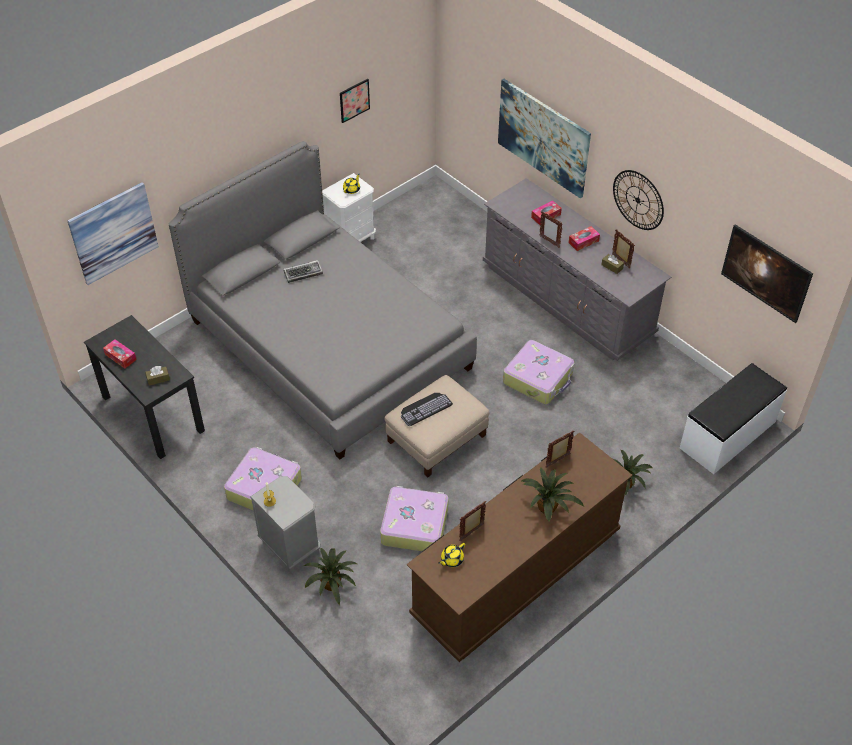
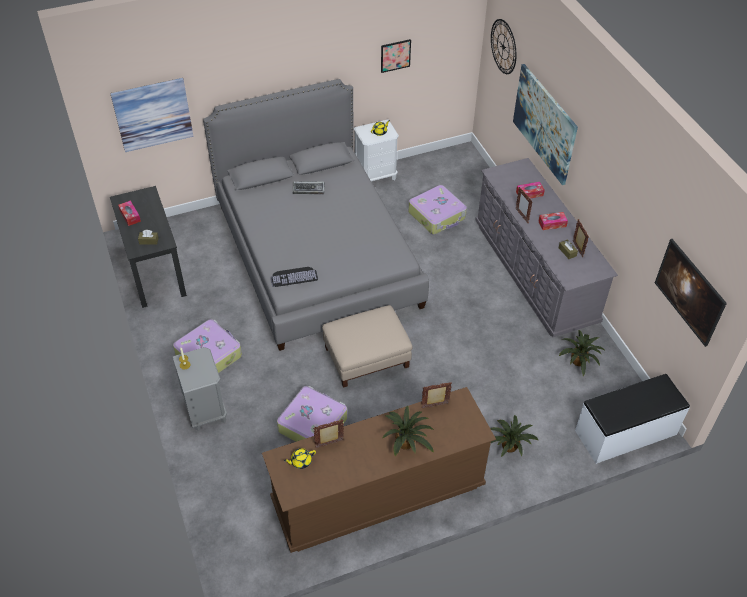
camera: 20 degrees right, 0 degrees up
potted plant [304,548,357,605] -> potted plant moved to [559,330,604,376]
keyboard [401,393,453,426] -> keyboard moved to [271,267,318,287]
suitcase [503,340,574,404] -> suitcase moved to [408,185,467,234]
wall clock [613,170,664,230] -> wall clock moved to [491,19,516,74]

